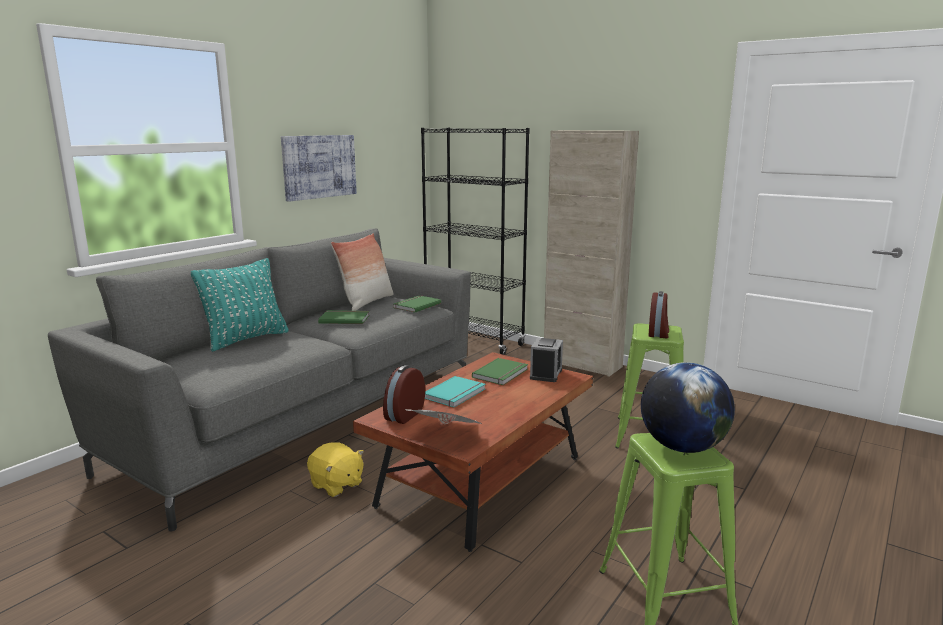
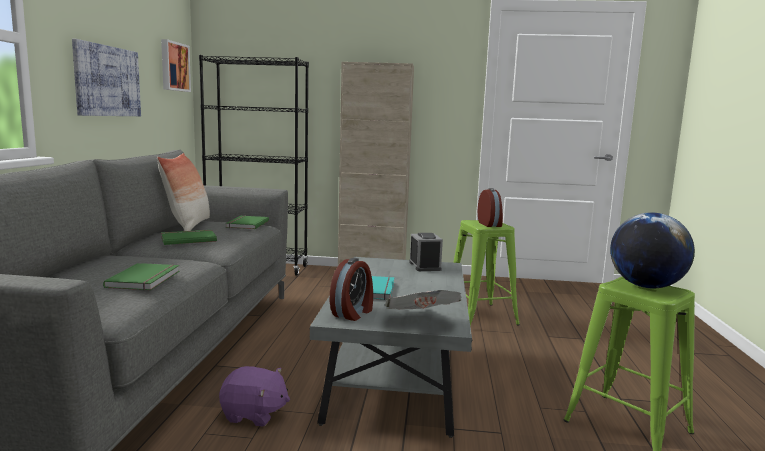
camera: 30 degrees left, 5 degrees down
turquoise pillow [191,258,288,352] -> none
yellow plush toy [307,442,364,497] -> purple plush toy [219,366,290,427]
brown coffee table [353,352,593,552] -> grey coffee table [310,257,472,438]
alarm clock [383,365,425,424] -> alarm clock turned 150 degrees counterclockwise [330,258,373,321]
green book [472,358,528,385] -> green book moved to [103,263,179,290]
none -> picture [161,39,191,92]

